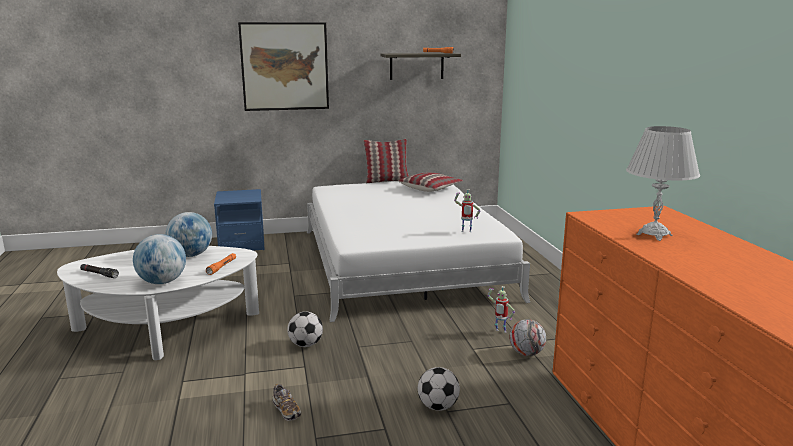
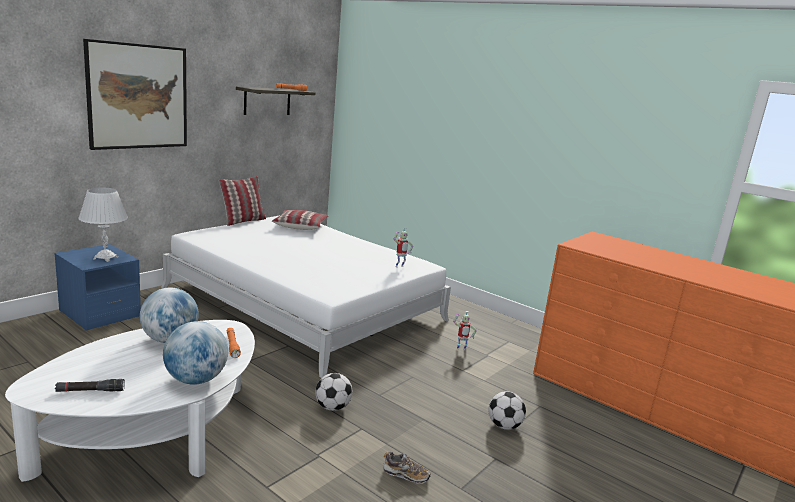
camera: 40 degrees left, 0 degrees up
football [509,319,546,356] -> none
white table lamp [626,126,700,241] -> white table lamp moved to [78,188,128,262]

